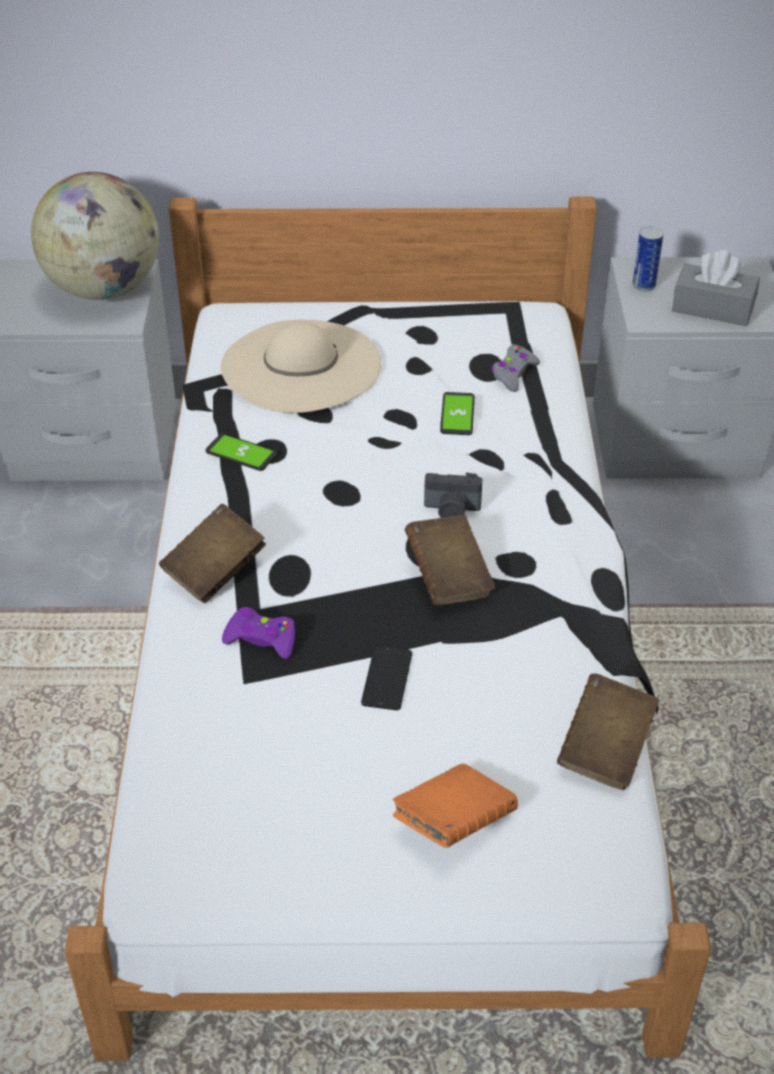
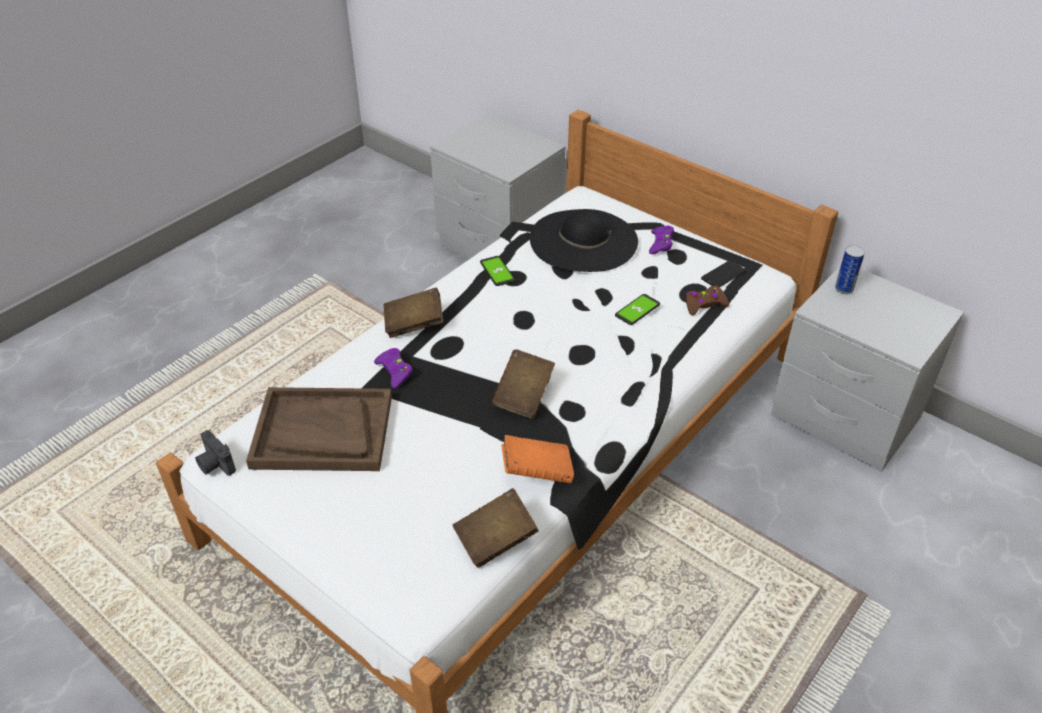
camera: 40 degrees right, 0 degrees up
globe [31,172,159,300] -> none
beige hat [221,320,381,413] -> black hat [530,209,638,272]
phone [361,646,412,710] -> phone moved to [701,260,746,288]
orange book [393,764,518,848] -> orange book moved to [501,435,574,483]
camera [424,472,482,518] -> camera moved to [195,430,236,476]
grey game controller [491,345,540,392] -> brown game controller [686,286,729,315]
grey tissue box [672,250,760,326] -> none
none -> brown tray [246,387,392,471]
none -> purple game controller [649,225,674,254]

